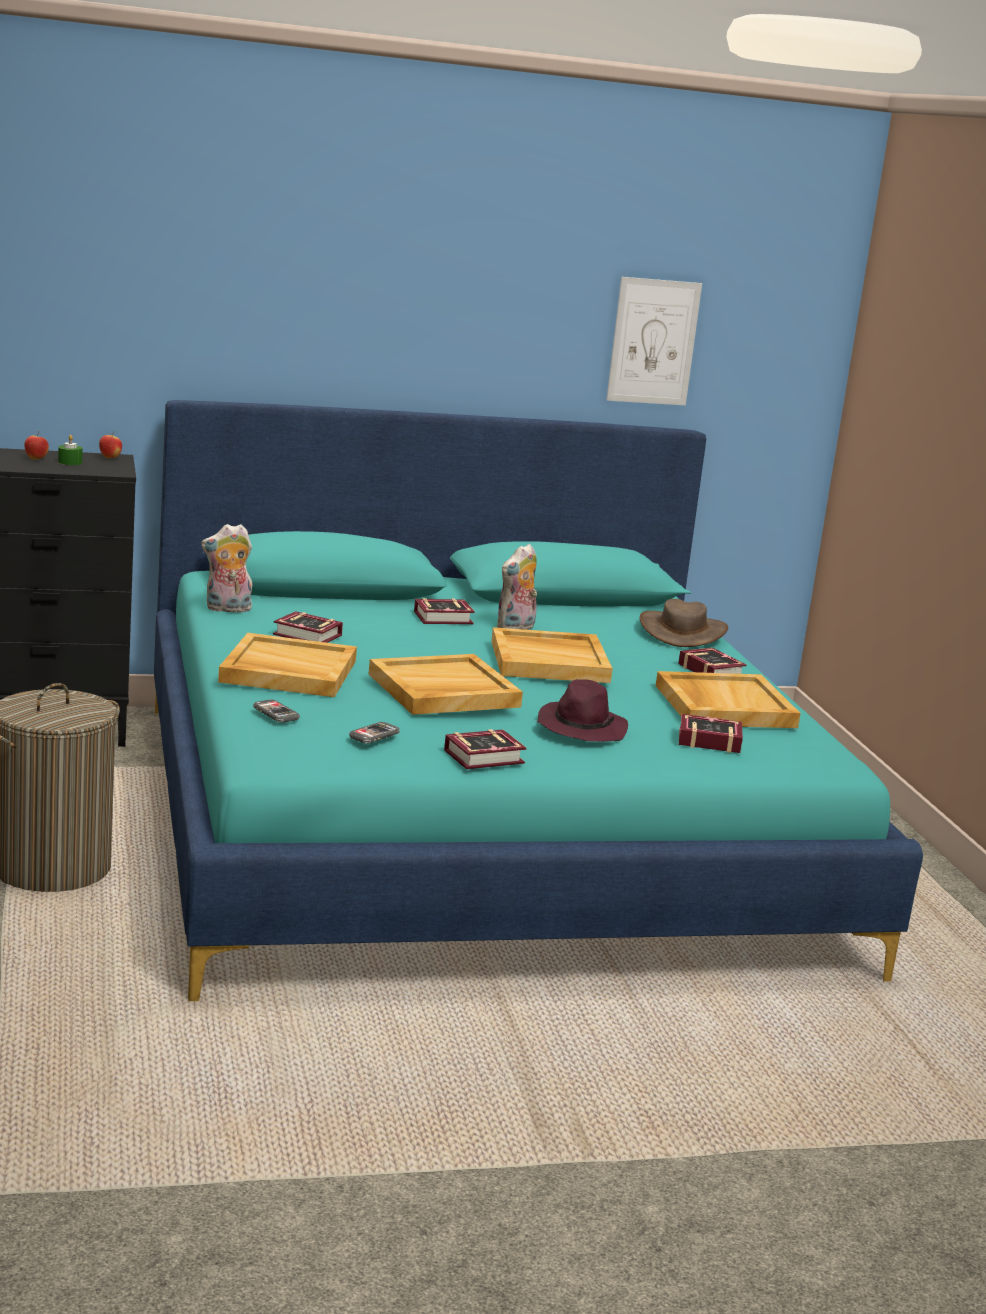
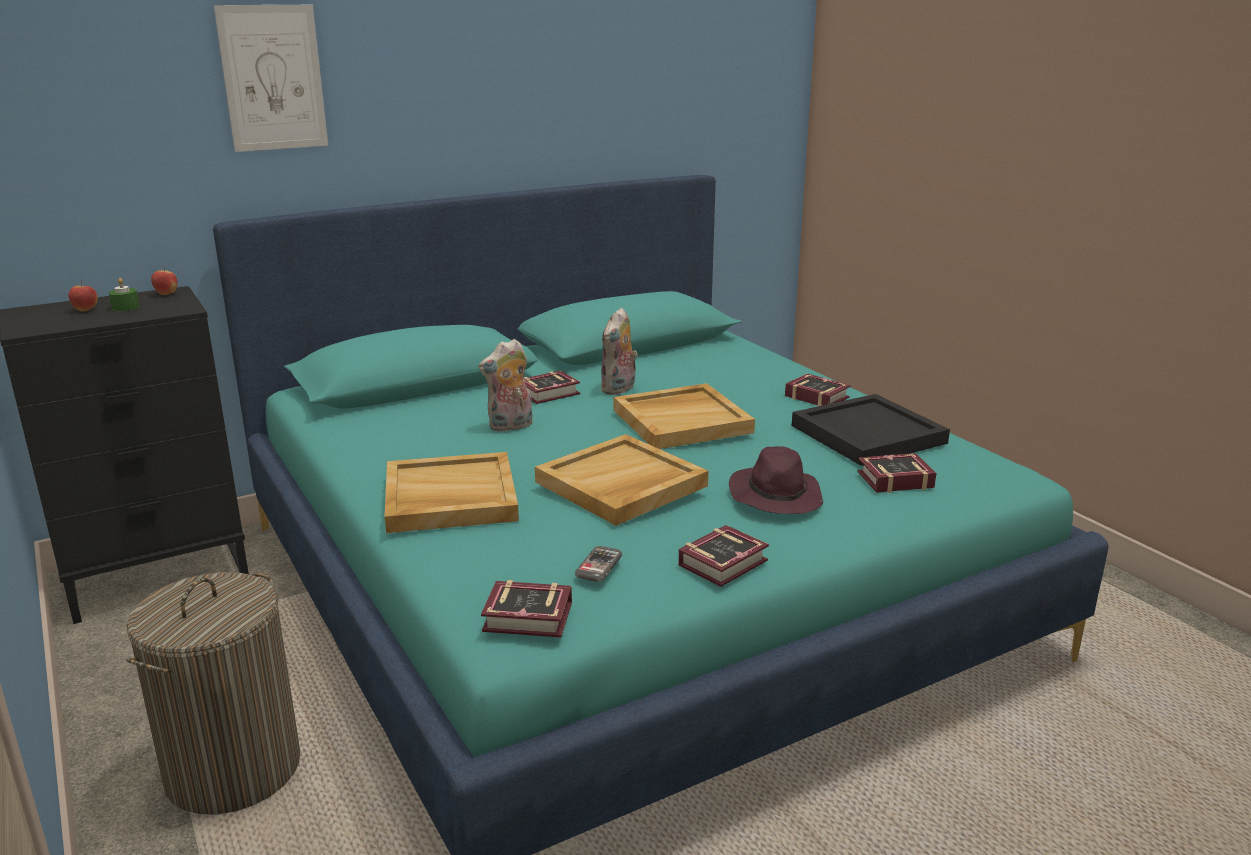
camera: 15 degrees left, 5 degrees up
plush toy [201,524,252,612] -> plush toy moved to [478,339,533,432]
phone [253,699,300,723] -> none
book [273,611,343,643] -> book moved to [481,580,572,637]
picture [607,277,702,405] -> picture moved to [214,5,328,152]
brown hat [640,599,728,647] -> none
beige tray [656,671,801,728] -> black tray [792,394,950,466]

